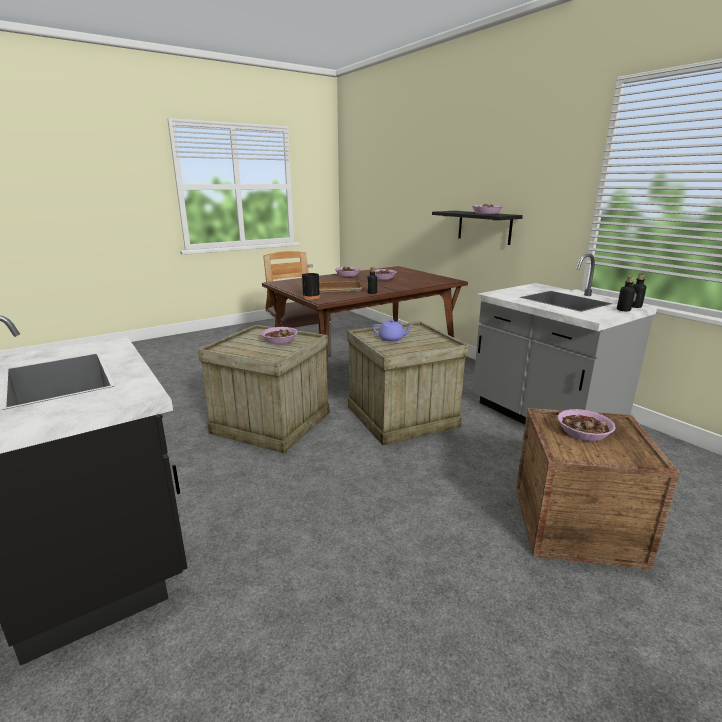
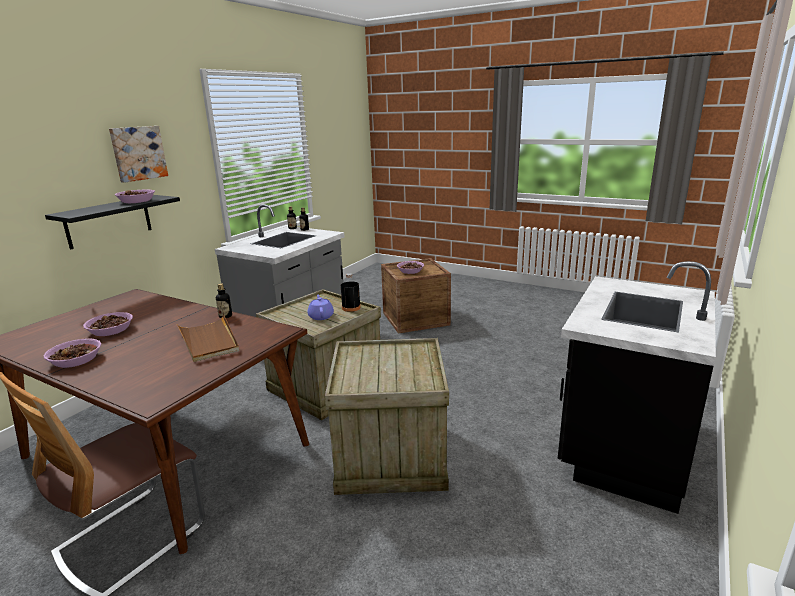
camera: 115 degrees left, 0 degrees up
bowl [261,327,298,344] -> none
black bottle [302,264,320,300] -> black bottle moved to [341,273,361,312]
none -> picture [109,126,168,183]

